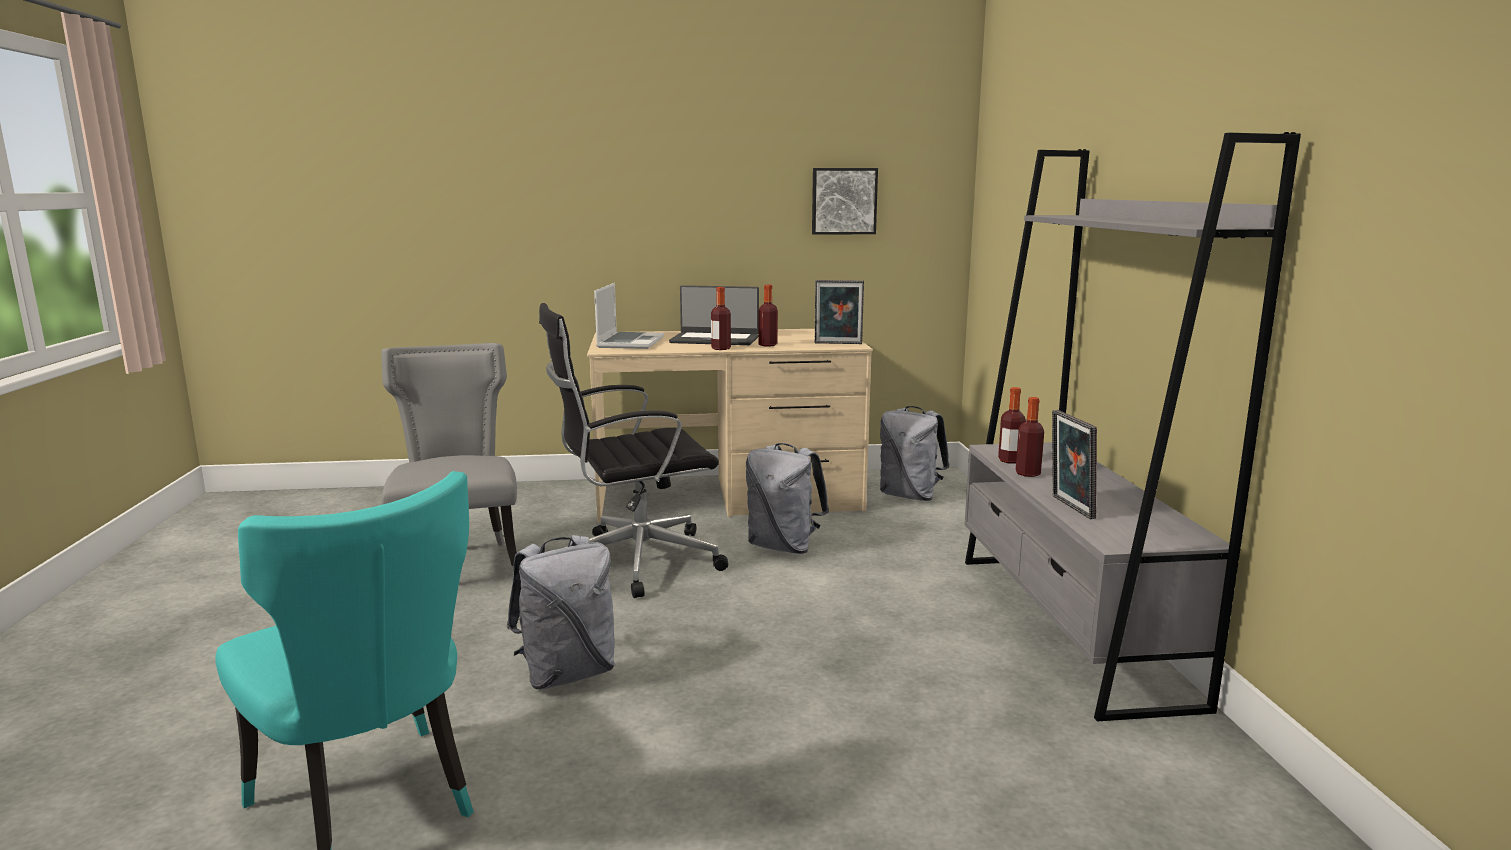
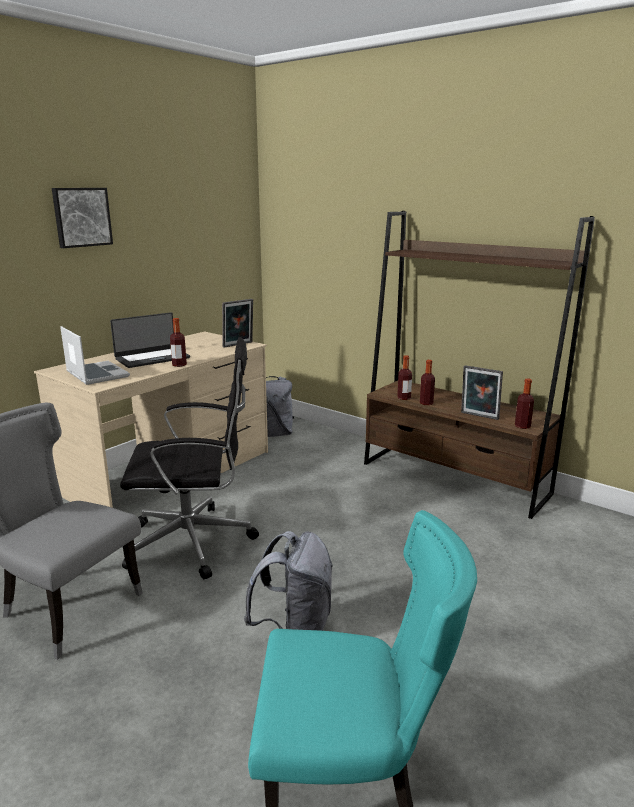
camera: 45 degrees left, 5 degrees up
black office chair [539,303,728,598] -> black office chair turned 120 degrees counterclockwise [120,337,259,579]
grey backpack [746,443,829,554] -> none
bottle [758,285,778,347] -> bottle moved to [515,378,534,429]
picture [812,168,878,235] -> picture moved to [52,188,113,248]
grey bookcase [964,132,1301,721] -> brown bookcase [364,211,595,519]

